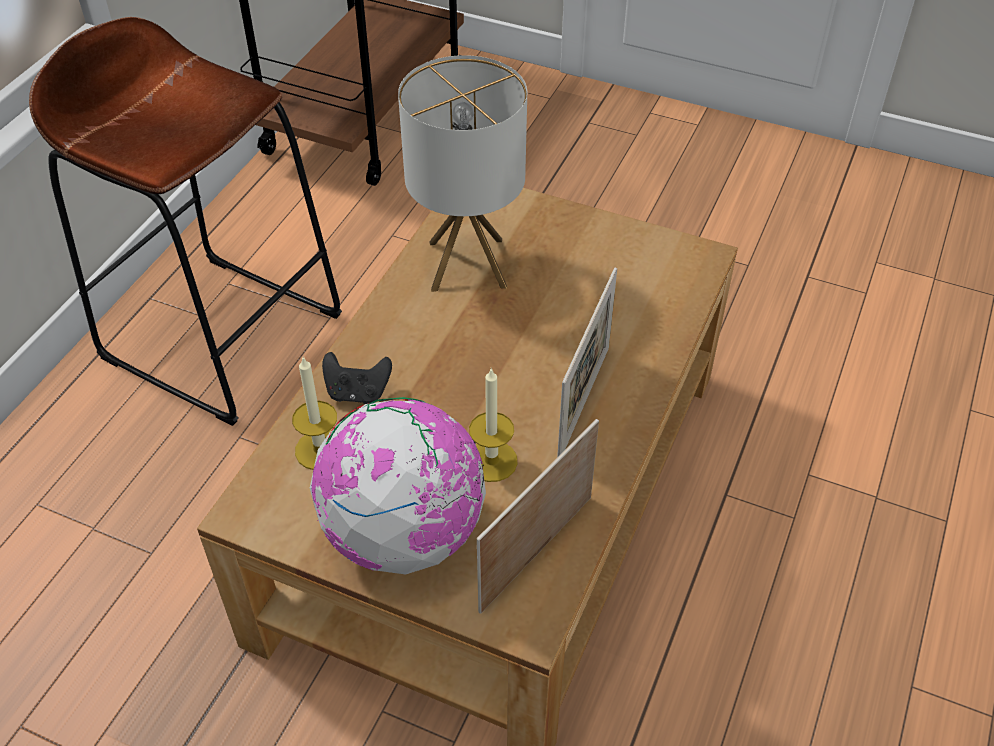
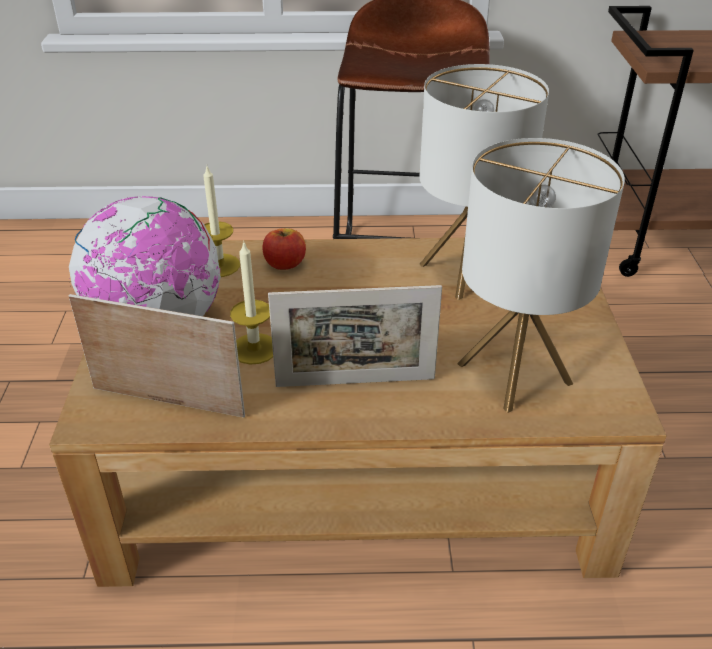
camera: 65 degrees right, 10 degrees down
black game controller [322,352,392,404] -> apple [263,228,306,270]
none -> table lamp [457,138,625,413]

